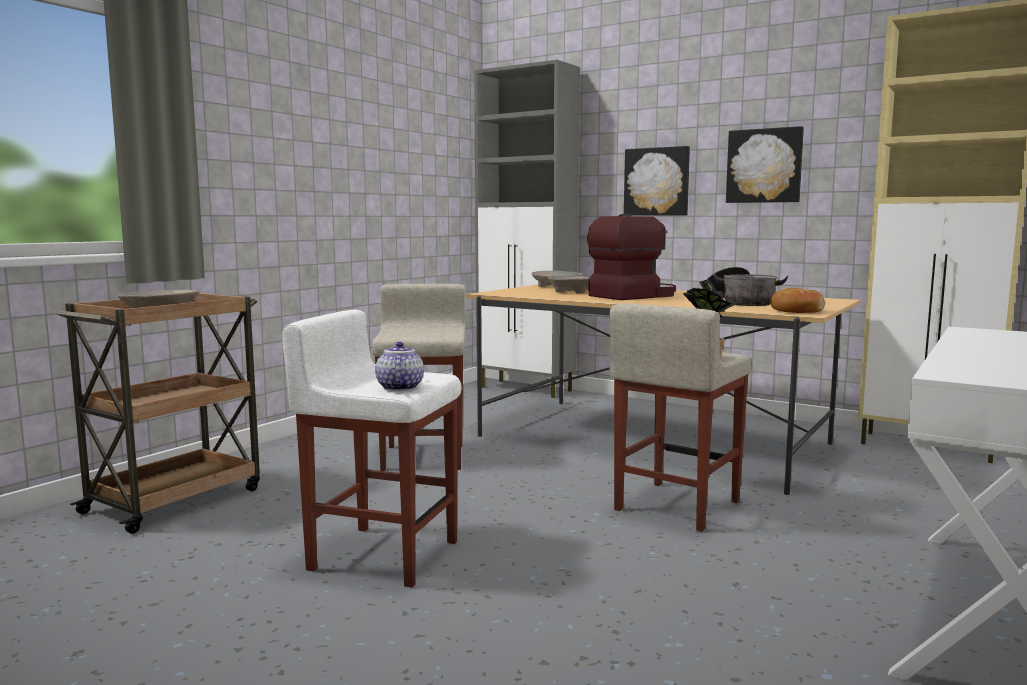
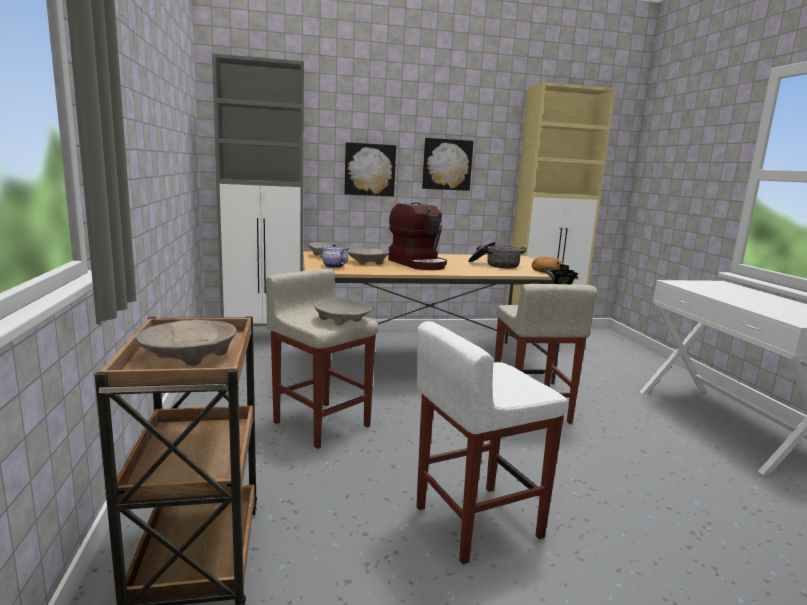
camera: 45 degrees left, 5 degrees up
teapot [375,342,424,391] -> teapot moved to [321,244,348,268]
coffee machine [587,214,676,300] -> coffee machine turned 135 degrees clockwise [388,203,447,270]
none -> beige bowl [314,299,372,326]

